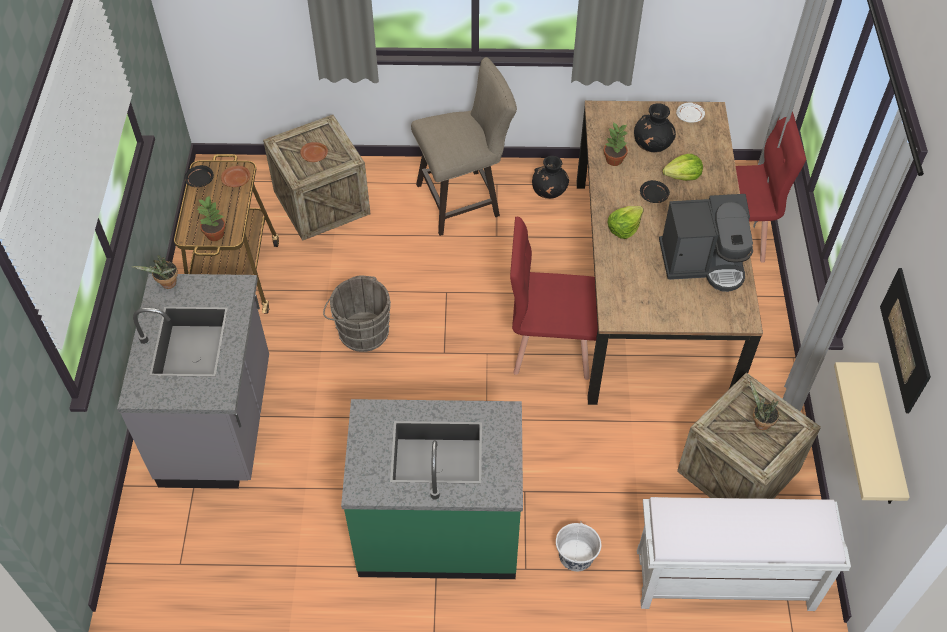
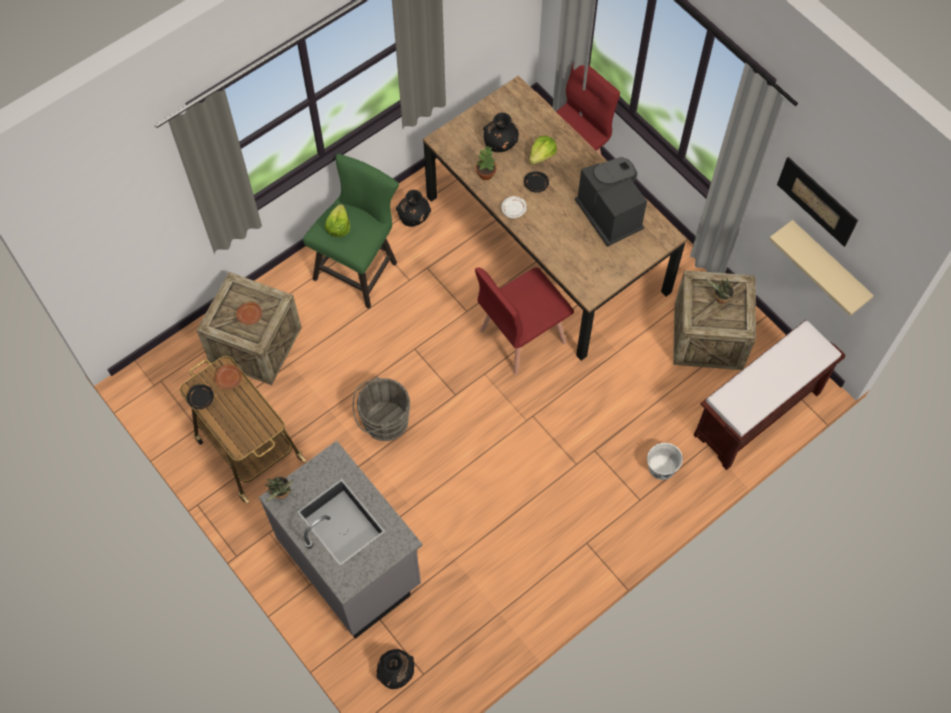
camera: 40 degrees left, 10 degrees up
potted plant [196,196,226,241] -> none
green counter [341,399,523,579] -> none
beige stool [411,57,517,236] -> green stool [303,154,399,309]
lettuce [607,206,644,239] -> lettuce moved to [325,204,350,237]
white bench [637,497,851,611] -> brown bench [694,320,846,470]
coffee machine [659,194,753,292] -> coffee machine turned 75 degrees counterclockwise [575,157,647,247]
white plate [676,102,705,123] -> white plate moved to [501,196,527,218]
none -> black vase [377,649,414,689]

